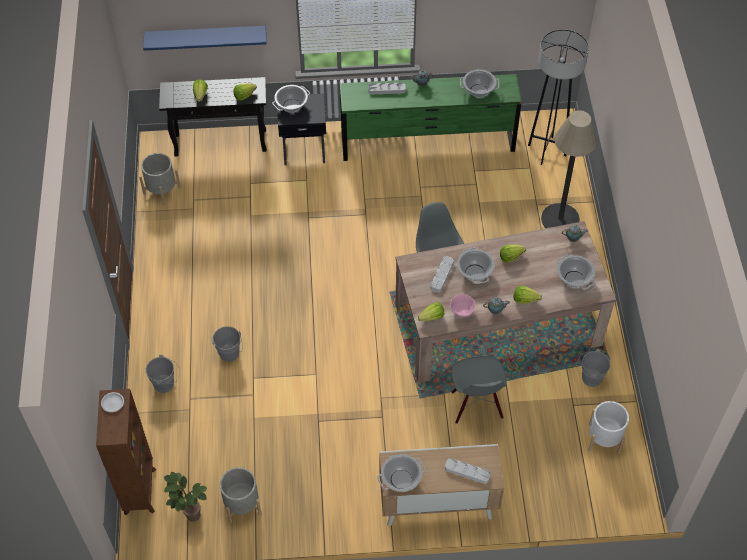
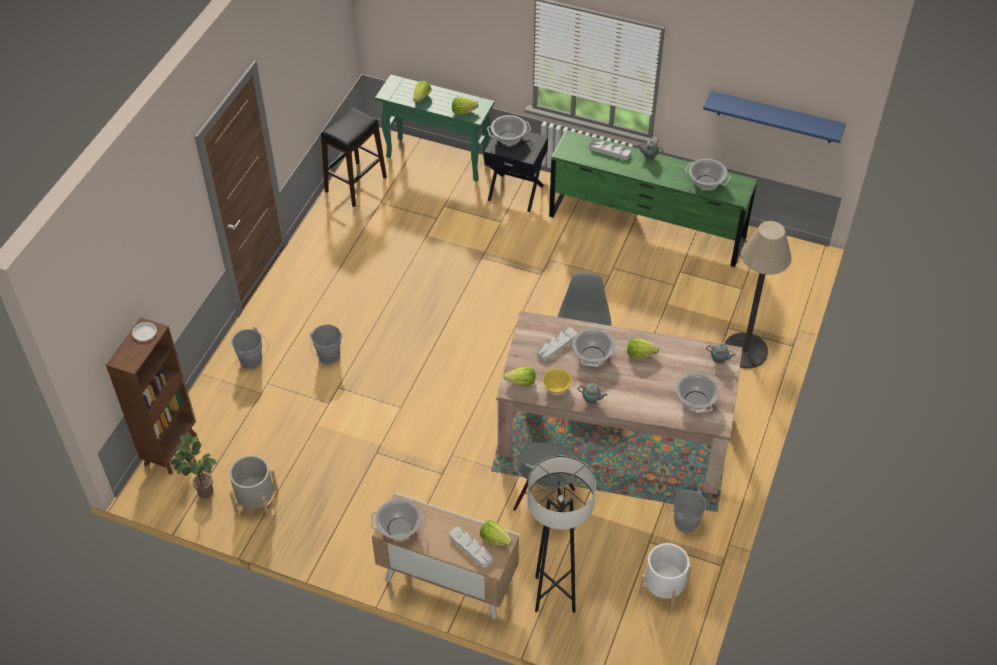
camera: 25 degrees right, 5 degrees down
grey planter [139,153,181,205] -> black stool [321,107,387,207]
blue shelf [143,26,266,51] -> blue shelf moved to [703,91,846,143]
black console table [159,77,267,156] -> green console table [375,75,495,182]
pink bowl [450,294,475,317] -> yellow bowl [543,369,572,394]
lettuce [513,286,542,304] -> lettuce moved to [480,520,512,546]
grey floor lamp [528,29,589,165] -> grey floor lamp moved to [527,456,596,613]

